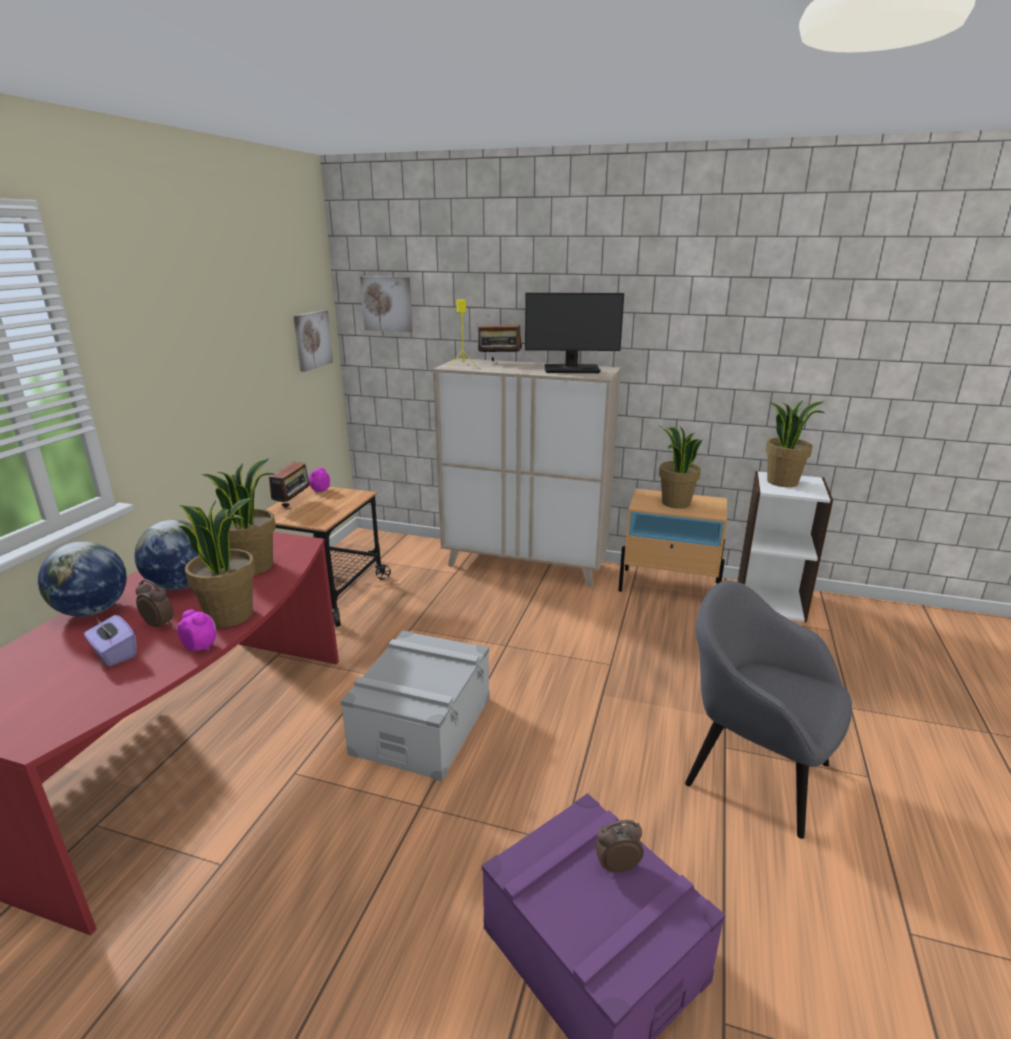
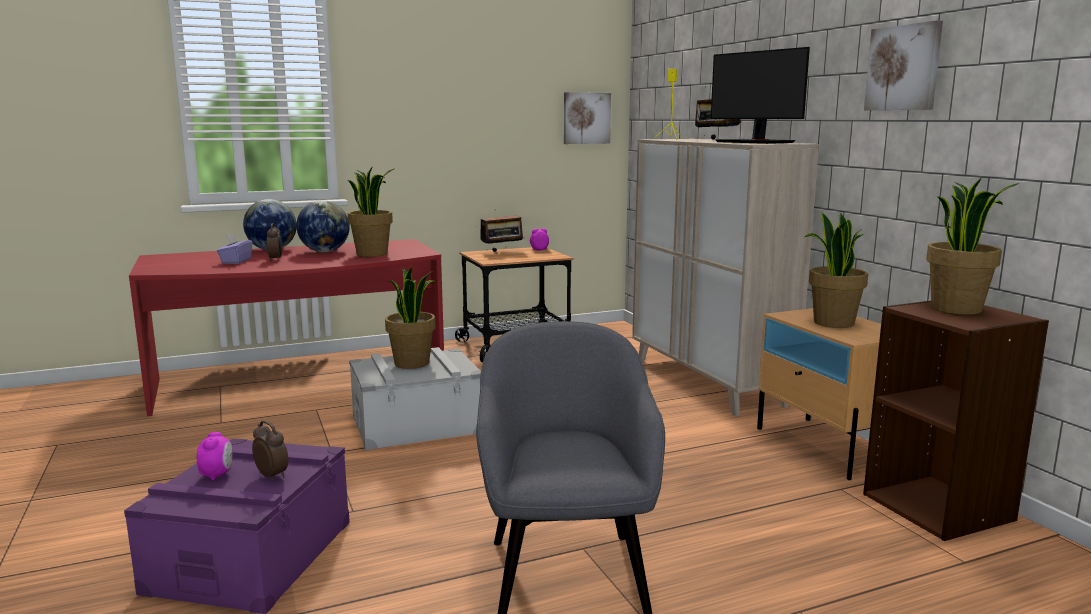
camera: 50 degrees right, 10 degrees down
alarm clock [177,609,216,651] -> alarm clock moved to [197,432,232,481]
potted plant [178,498,256,628] -> potted plant moved to [385,267,437,369]
picture [360,276,413,332] -> picture moved to [864,20,943,110]
white bookcase [737,471,833,623] -> brown bookcase [863,301,1049,541]

